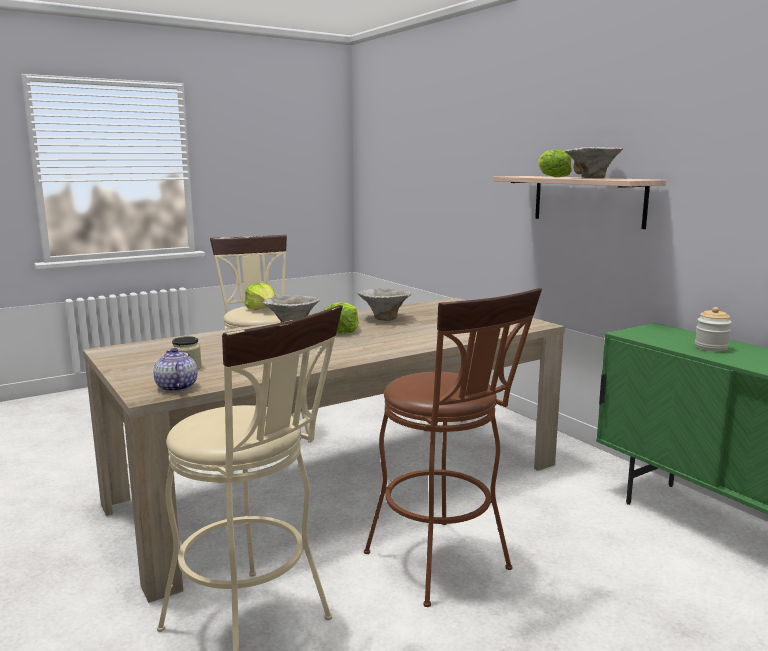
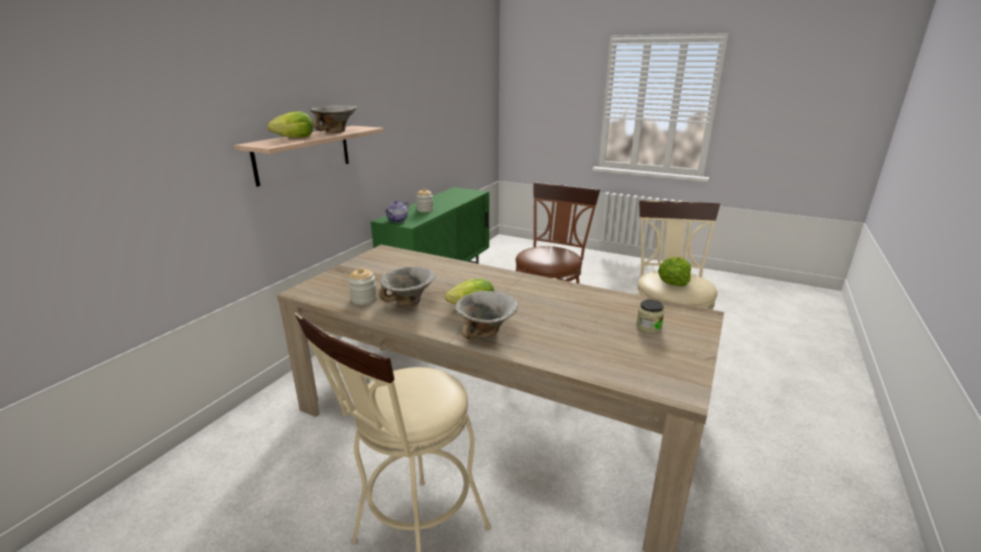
camera: 120 degrees left, 10 degrees up
teapot [154,348,197,392] -> teapot moved to [384,201,409,222]
lettuce [244,283,275,310] -> lettuce moved to [658,257,691,286]
none -> jar [348,268,377,305]

